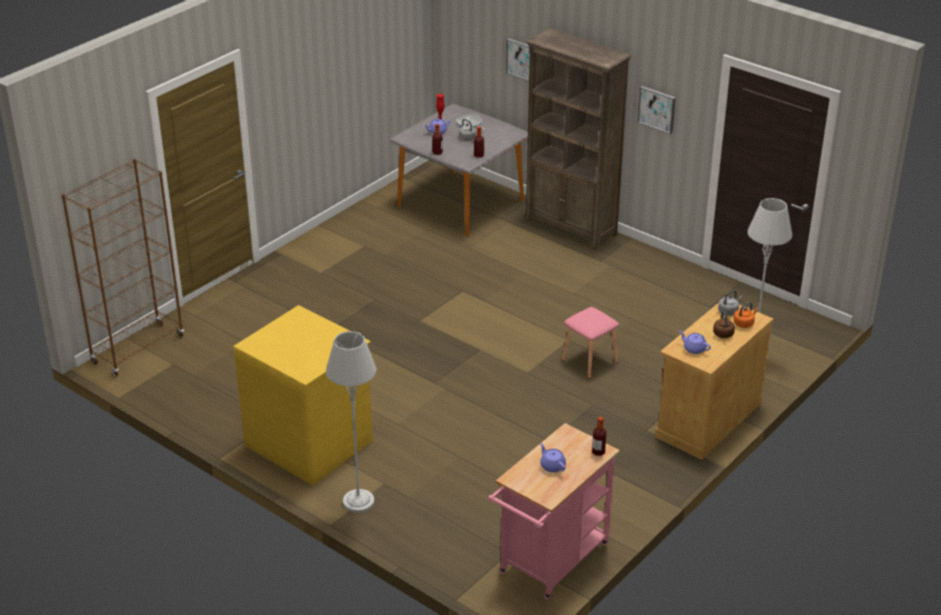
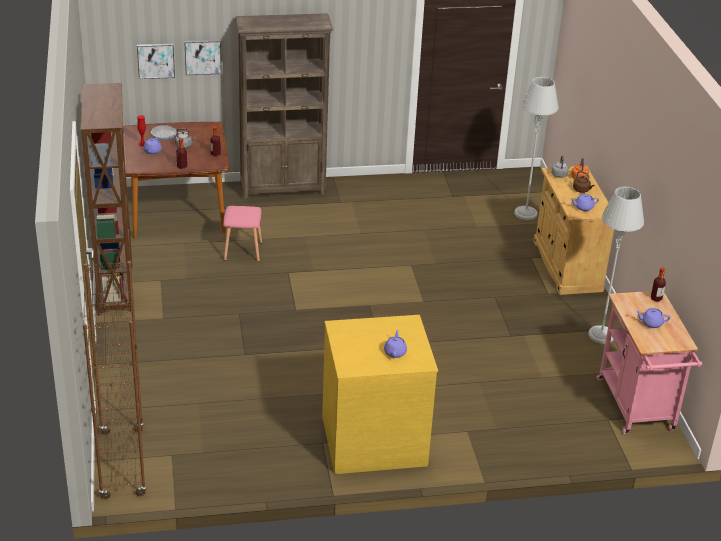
camera: 50 degrees left, 0 degrees up
grey floor lamp [326,331,376,513] -> grey floor lamp moved to [588,187,644,344]
grey dining table [389,104,528,237] -> brown dining table [123,122,229,238]
pink stool [561,307,619,379] -> pink stool moved to [223,206,262,262]
picture [638,86,676,134] -> picture moved to [137,44,175,79]
none -> brown bookcase [81,83,133,315]
none -> purple teapot [384,330,407,358]

